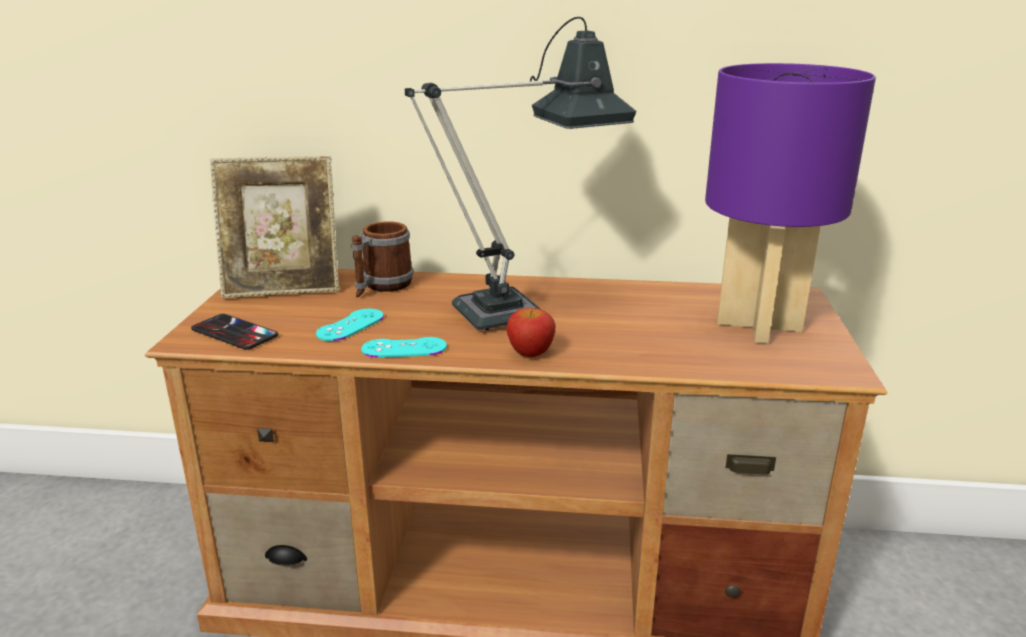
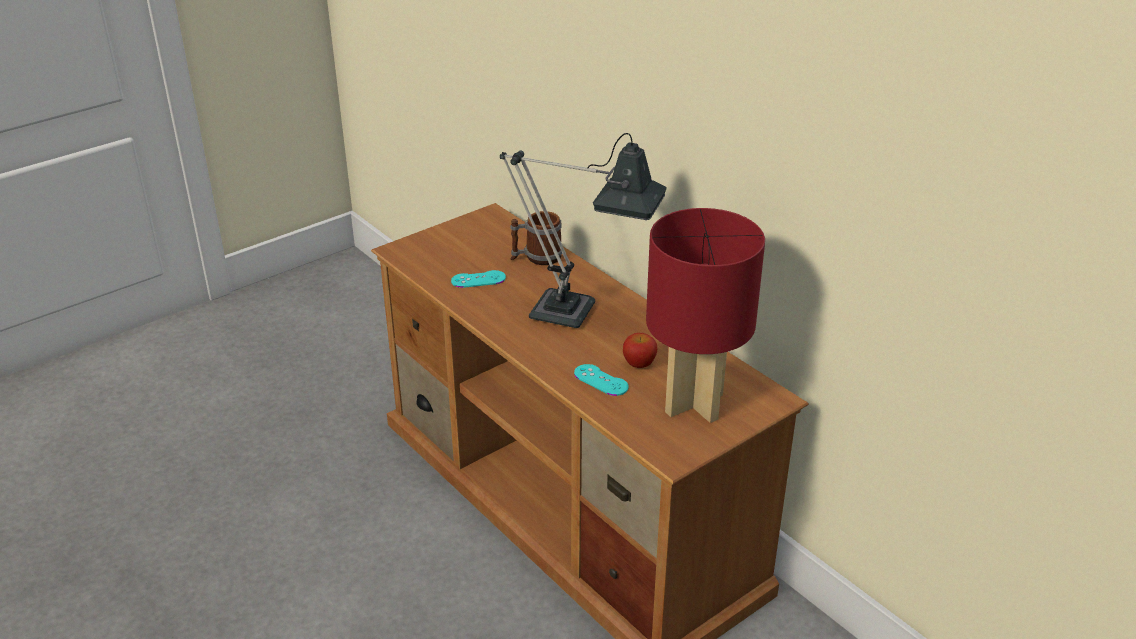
camera: 45 degrees right, 10 degrees up
phone [191,314,278,350] -> none
picture frame [210,156,339,298] -> none
turquoise game controller [361,337,447,358] -> turquoise game controller moved to [574,364,629,396]
apple [506,308,555,357] -> apple moved to [623,333,657,368]
purple table lamp [705,63,876,344] -> red table lamp [646,208,765,423]

